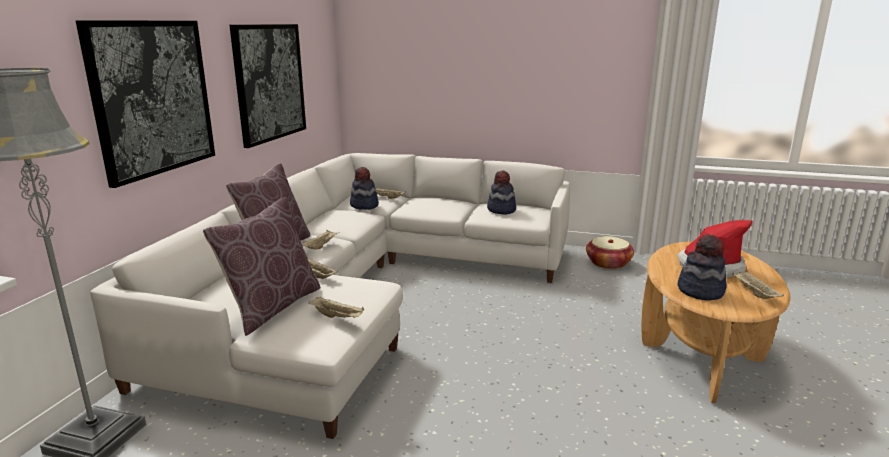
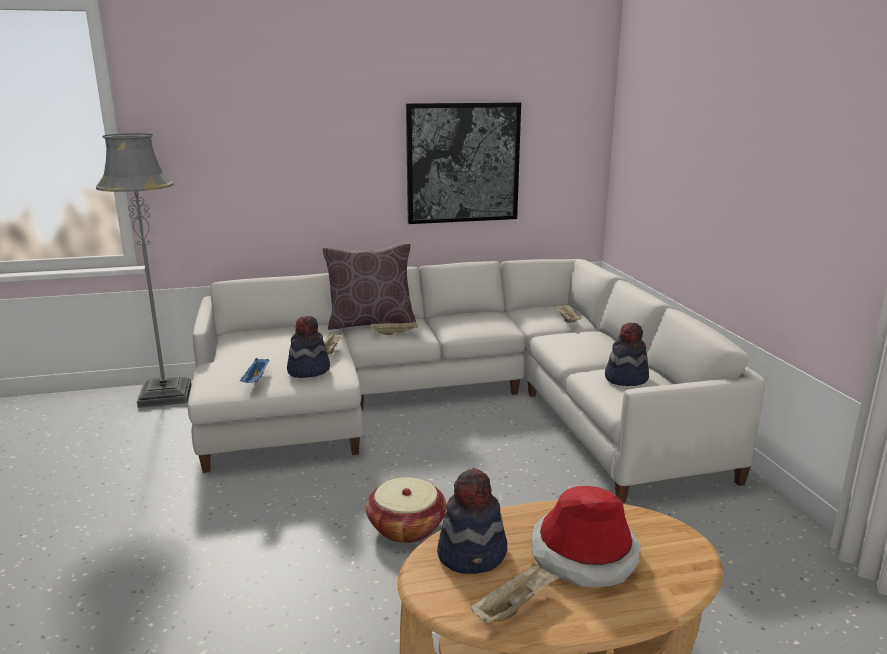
camera: 60 degrees right, 0 degrees up
picture [76,20,215,188] -> none
brown pillow [203,197,321,336] -> none
beige tray [308,297,364,318] -> blue tray [240,358,269,383]
hat [350,167,379,210] -> hat moved to [287,316,330,378]
basket [586,236,634,269] -> basket moved to [366,477,447,543]

